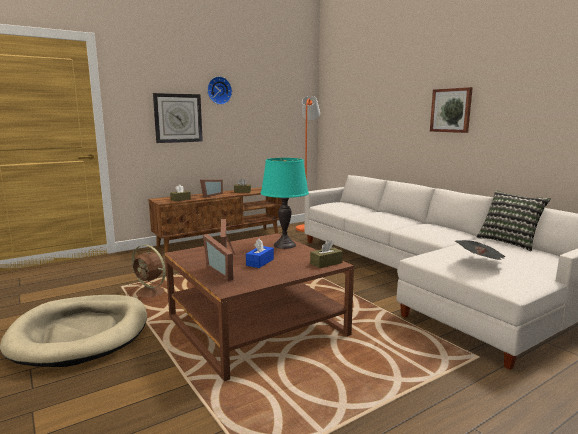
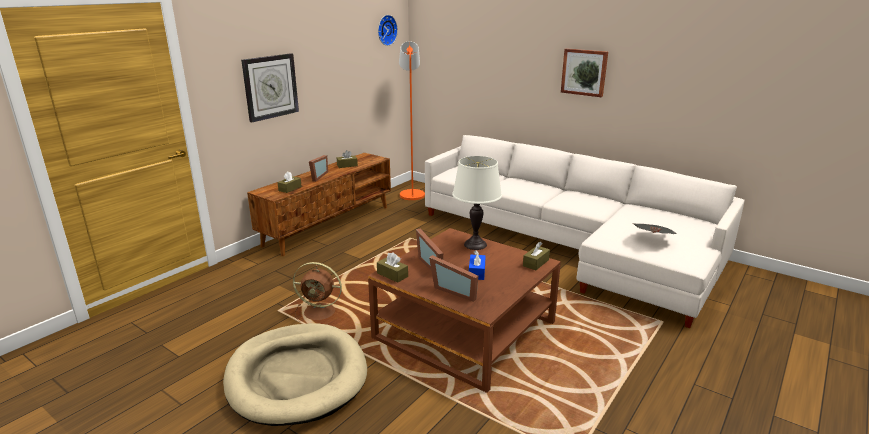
camera: 20 degrees left, 10 degrees up
wall clock [207,76,232,105] -> wall clock moved to [378,15,398,46]
turquoise table lamp [261,158,309,249] -> white table lamp [452,156,502,250]
pillow [477,190,551,251] -> none
none -> brown tissue box [377,252,408,283]

